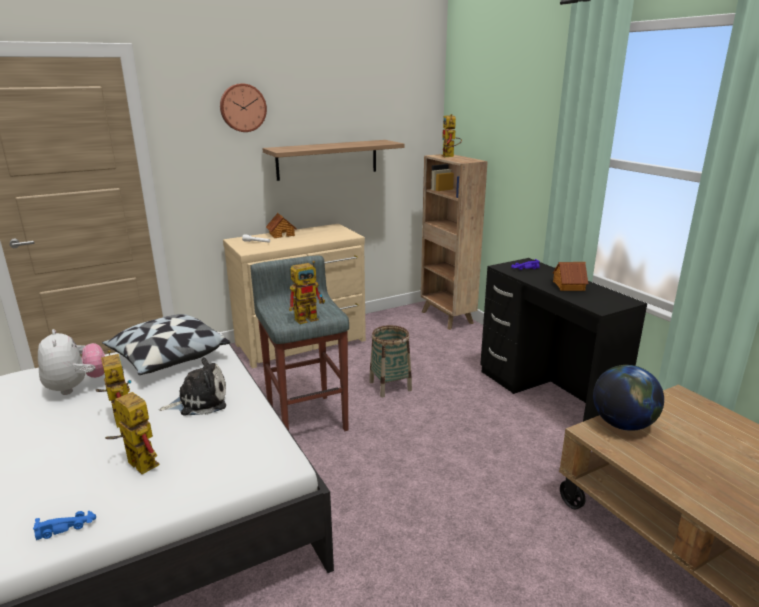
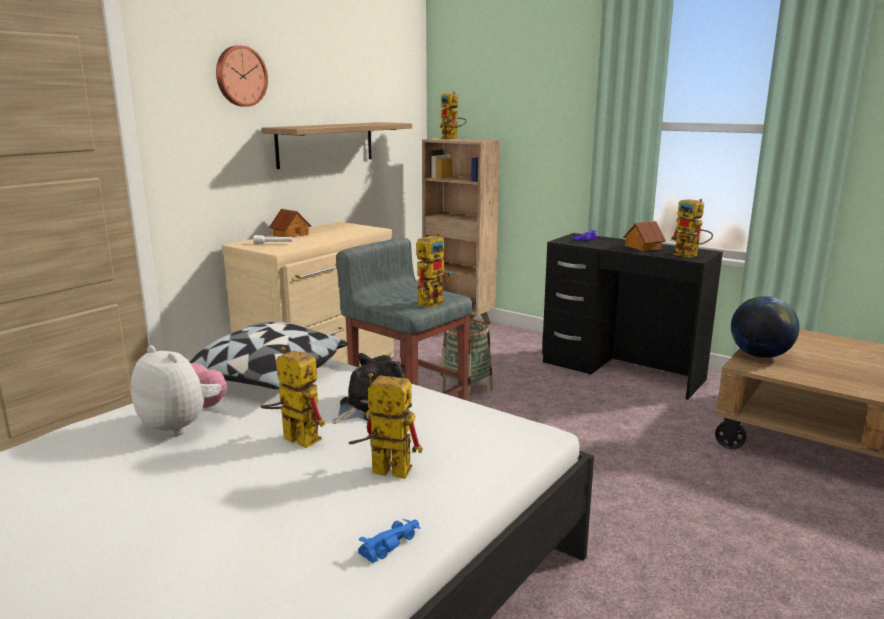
camera: 25 degrees left, 5 degrees down
none -> toy robot [671,199,713,258]

